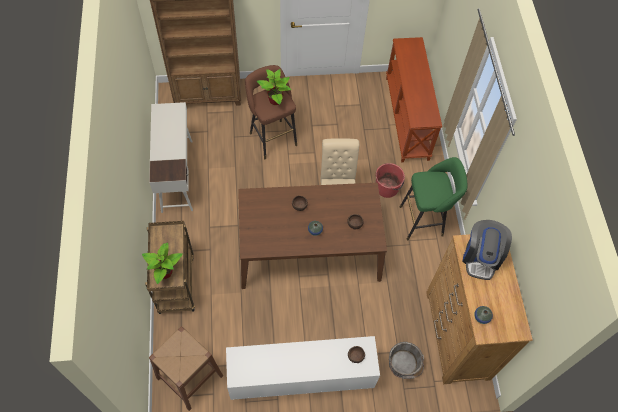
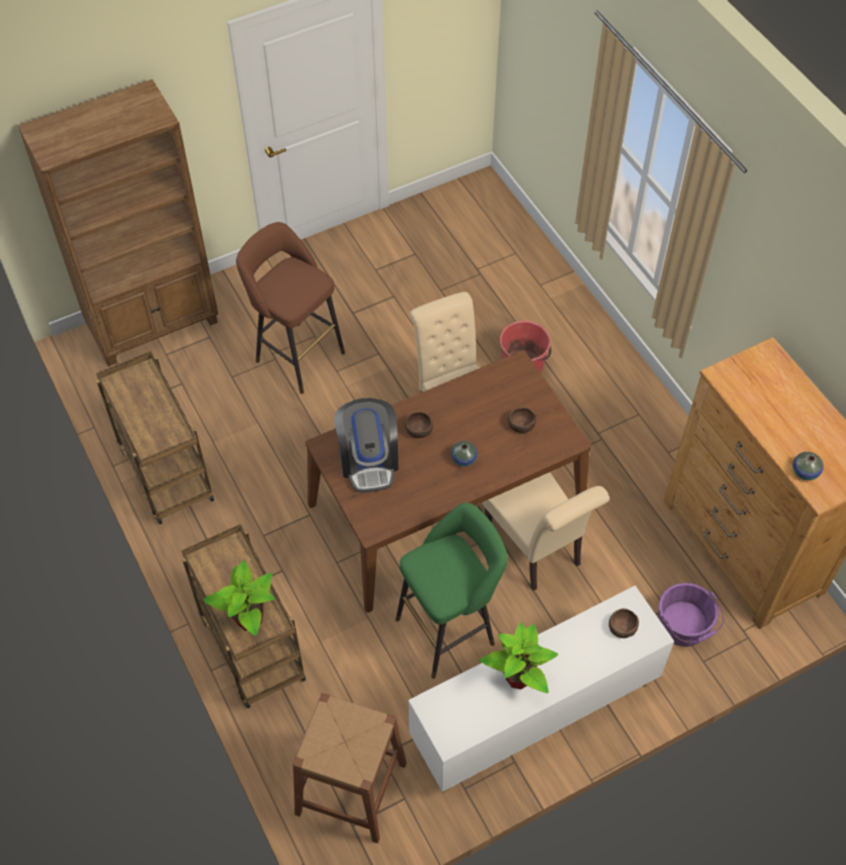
camera: 20 degrees left, 5 degrees down
white desk [149,102,193,213] -> brown cart [96,351,214,524]
potted plant [257,69,291,105] -> potted plant moved to [479,623,558,693]
brown console table [386,37,442,162] -> none
grey bucket [389,342,424,379] -> purple bucket [658,583,724,647]
green stool [400,157,467,240] -> green stool moved to [395,503,508,679]
coffee machine [463,220,512,280] -> coffee machine moved to [334,398,398,492]
none -> beige chair [482,472,610,591]

